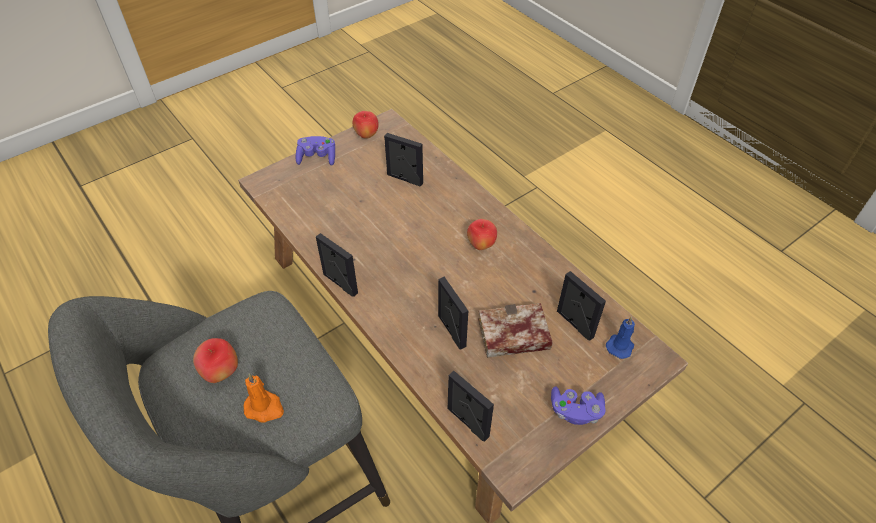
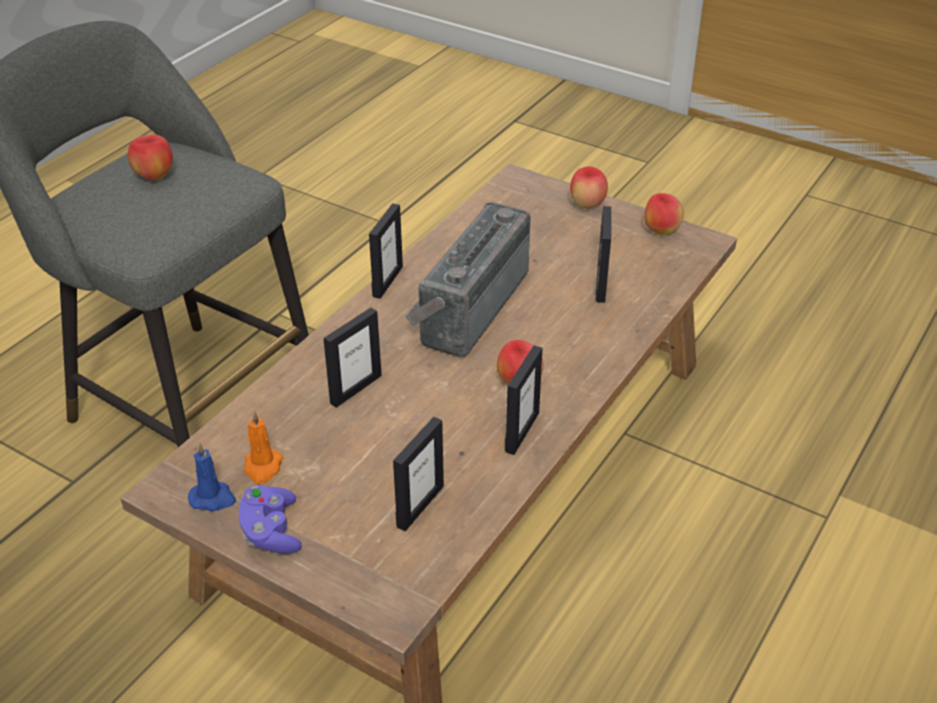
camera: 70 degrees right, 10 degrees down
orange candle [244,374,284,423] -> orange candle moved to [244,411,283,484]
purple game controller [296,136,335,166] -> apple [570,166,608,209]
picture frame [448,371,494,442] -> picture frame moved to [505,345,543,455]
book [478,303,552,358] -> none
blue candle [606,317,635,359] -> blue candle moved to [188,443,236,511]
none -> radio [406,202,531,357]

